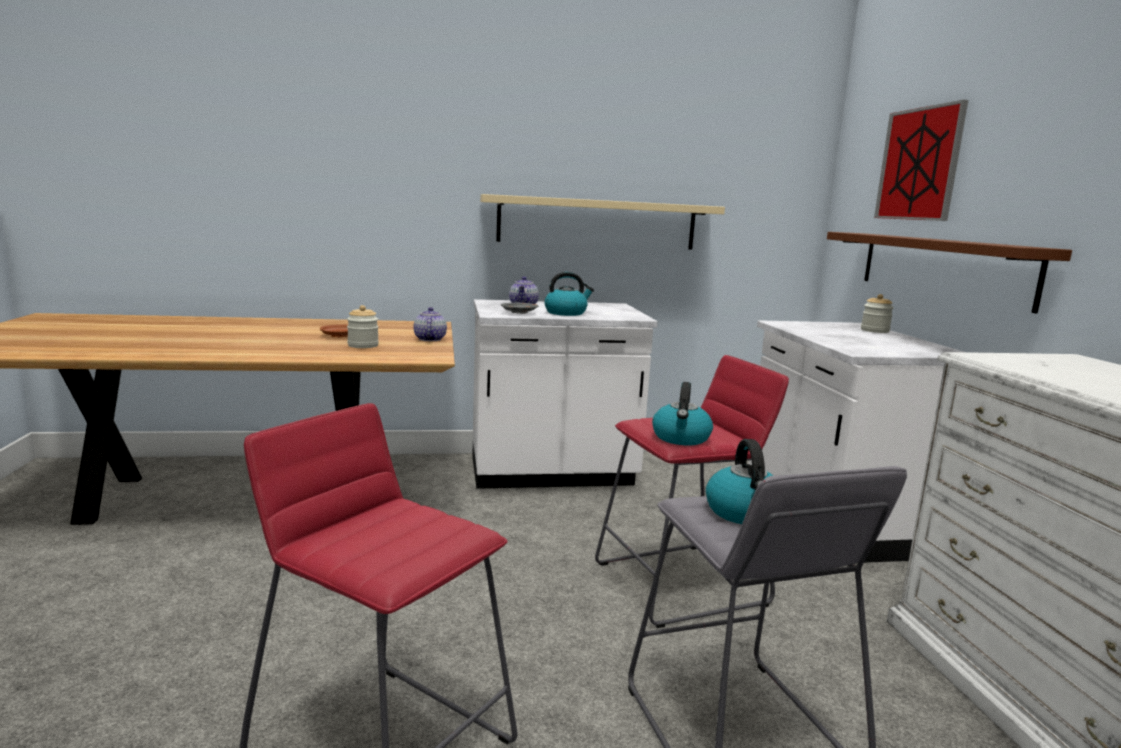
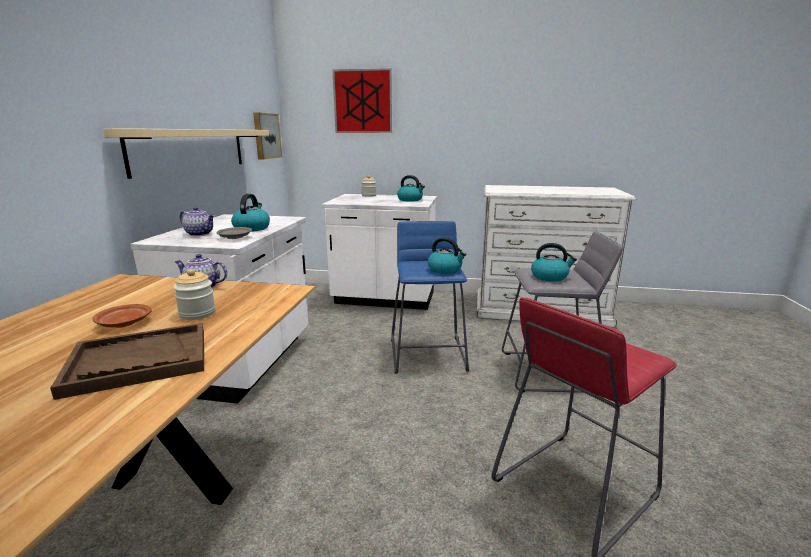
camera: 70 degrees left, 5 degrees up
red stool [595,355,789,628] -> blue stool [391,221,469,374]
brown shelf [827,232,1072,314] -> none
none -> brown tray [50,323,204,400]
none -> picture [253,112,282,159]
none -> kettle [397,175,425,202]

